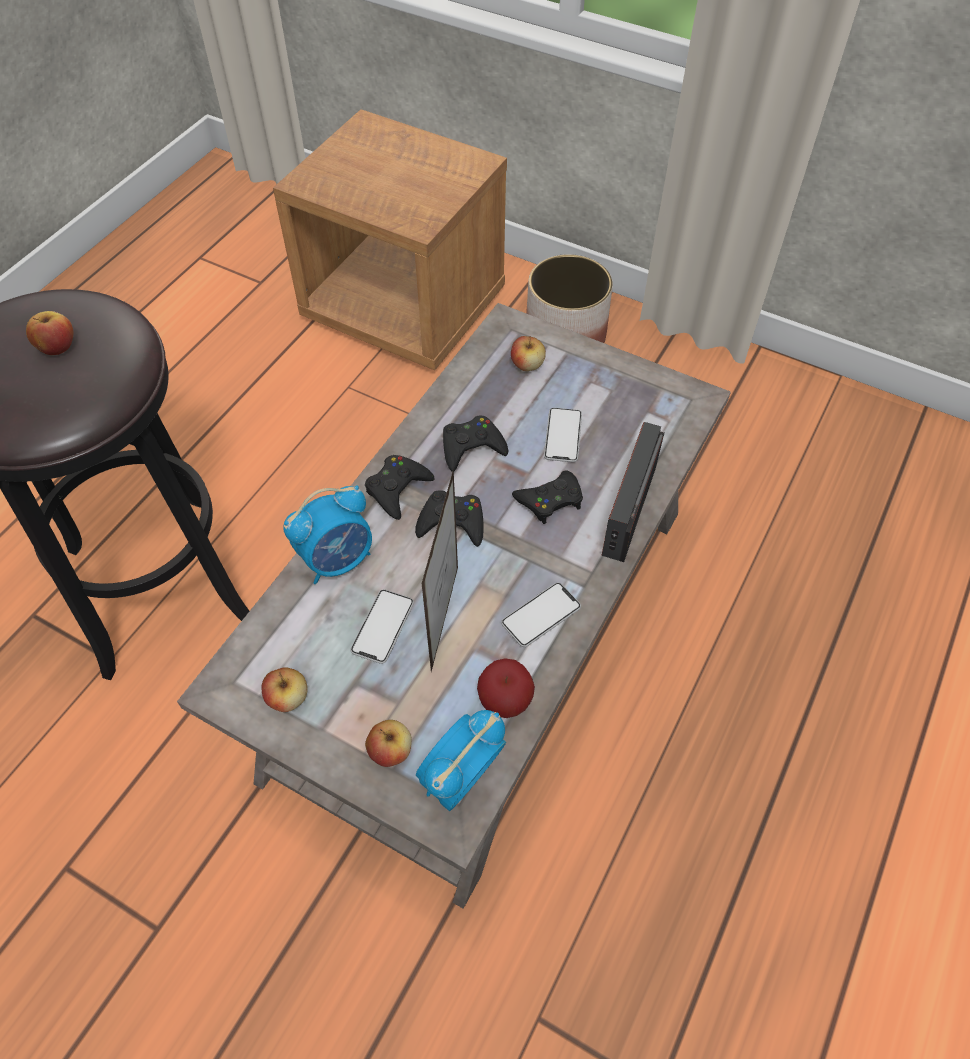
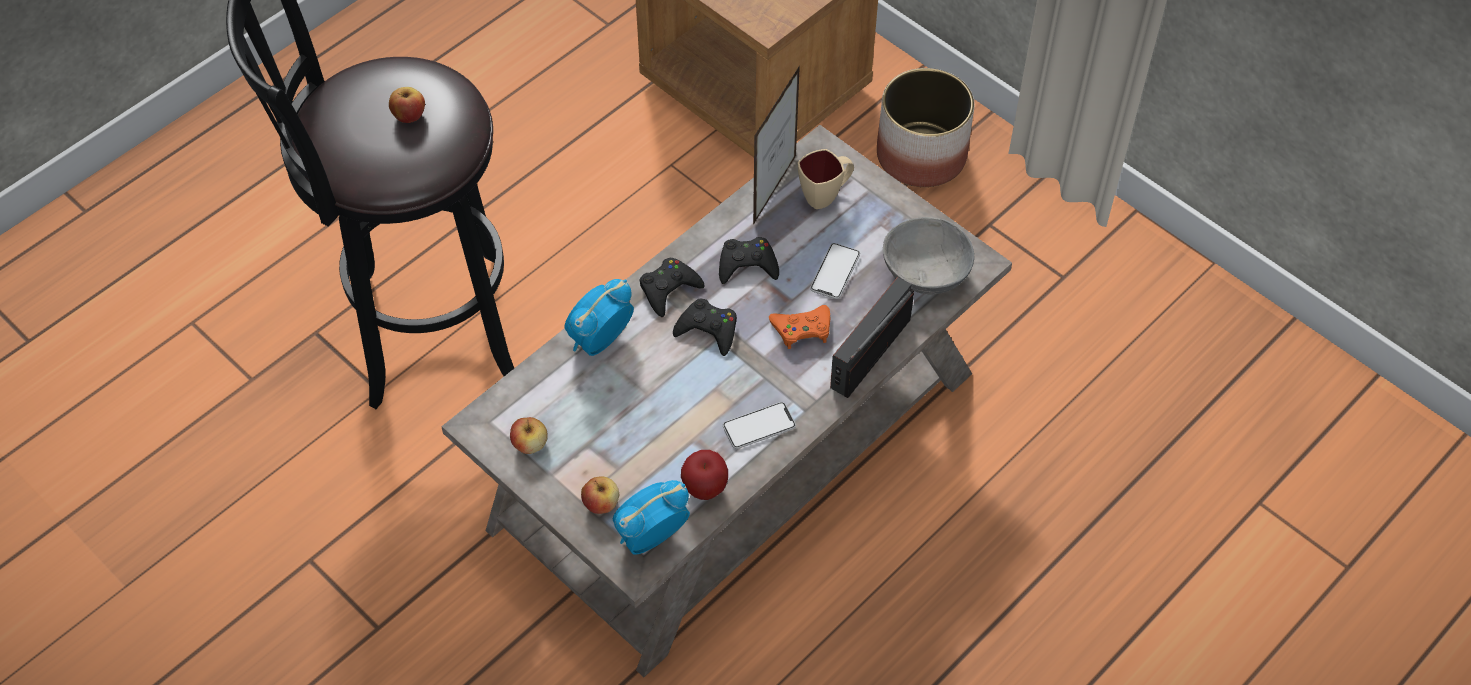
camera: 15 degrees right, 0 degrees up
alarm clock [283,485,372,584] -> alarm clock turned 150 degrees clockwise [564,279,634,356]
phone [350,589,414,664] -> none
picture frame [422,468,458,672] -> picture frame moved to [753,65,800,225]
apple [511,336,546,371] -> beige mug [798,149,854,209]
black game controller [512,470,583,524] -> orange game controller [769,305,830,349]
none -> grey bowl [883,217,974,295]

